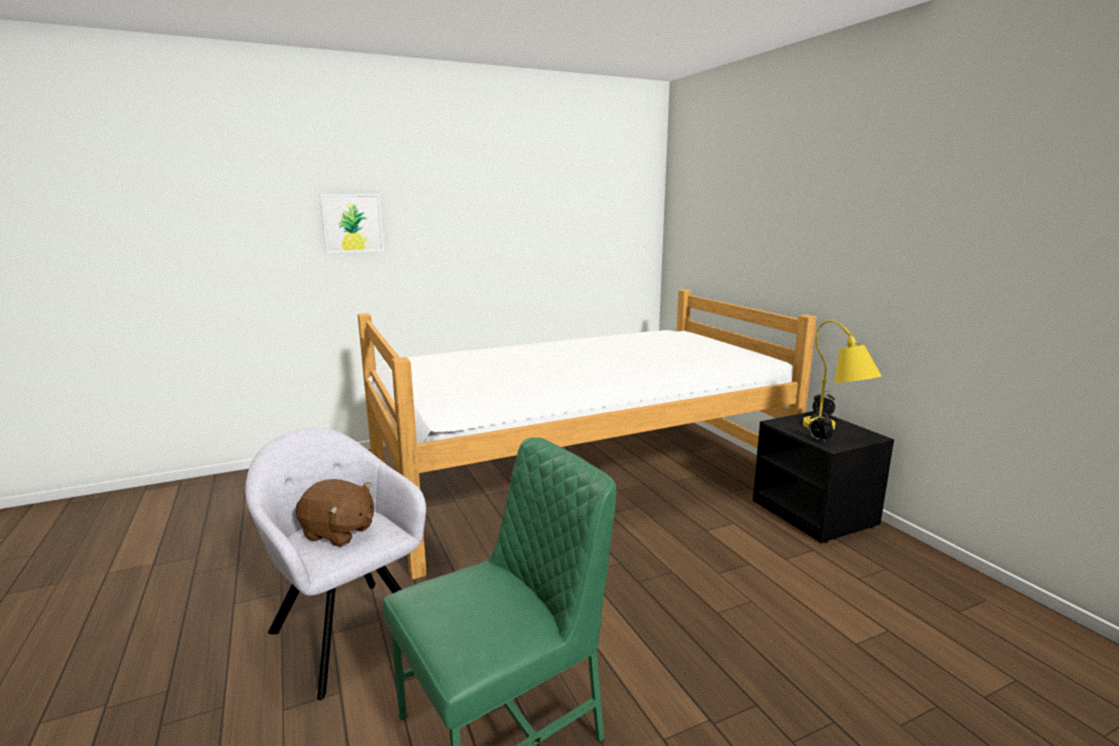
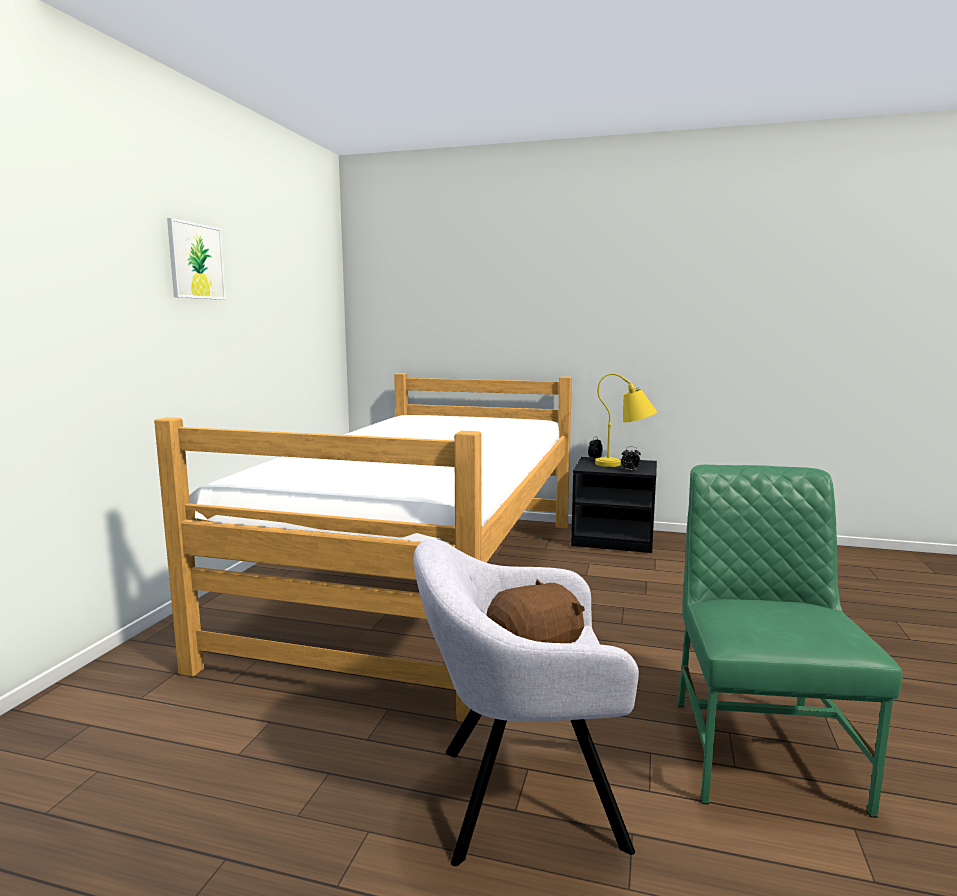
camera: 50 degrees left, 5 degrees down
picture [320,194,384,253] -> picture moved to [167,218,226,300]

